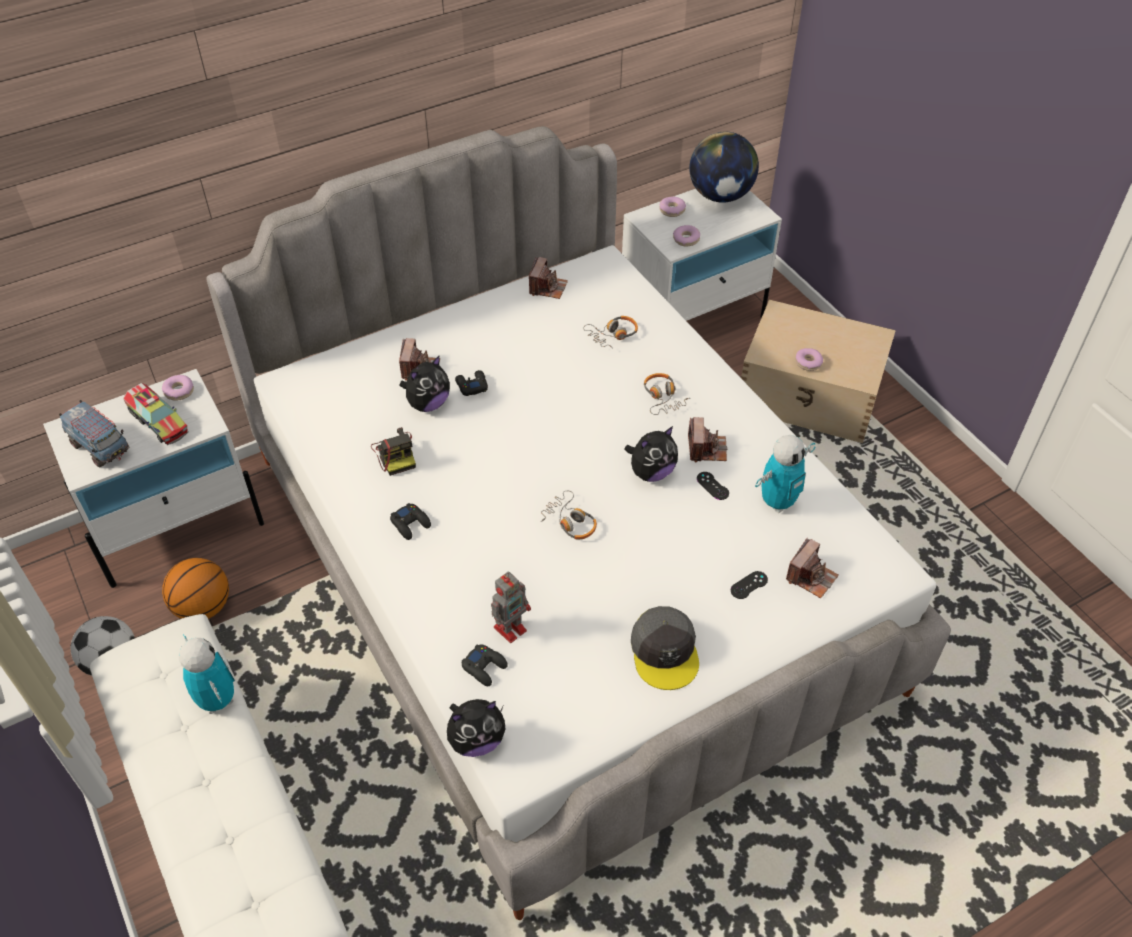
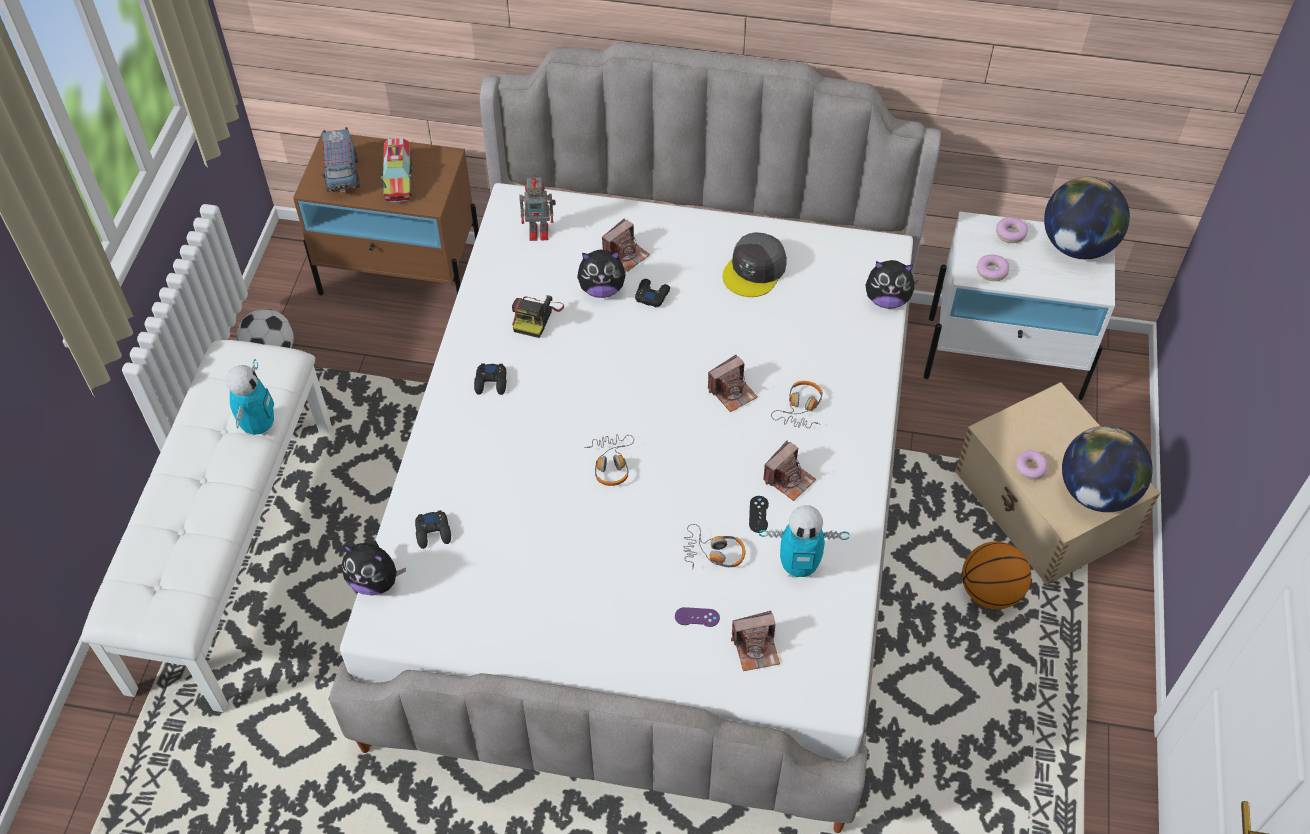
camera: 40 degrees right, 5 degrees up
white nightstand [43,369,264,588] -> brown nightstand [293,131,479,295]
donut [162,375,194,401] -> none
basketball [162,558,229,619] -> basketball moved to [962,541,1031,609]
toy robot [491,572,531,643] -> toy robot moved to [519,175,556,241]
camera [529,257,568,299] -> camera moved to [708,355,758,412]
headphones [583,316,638,349] -> headphones moved to [683,524,745,570]
plush toy [624,426,678,482] -> plush toy moved to [866,260,918,309]
grey cap [631,606,699,690] -> grey cap moved to [723,232,787,297]
black game controller [731,571,768,599] -> purple game controller [675,607,720,627]
none -> globe [1062,426,1153,512]

